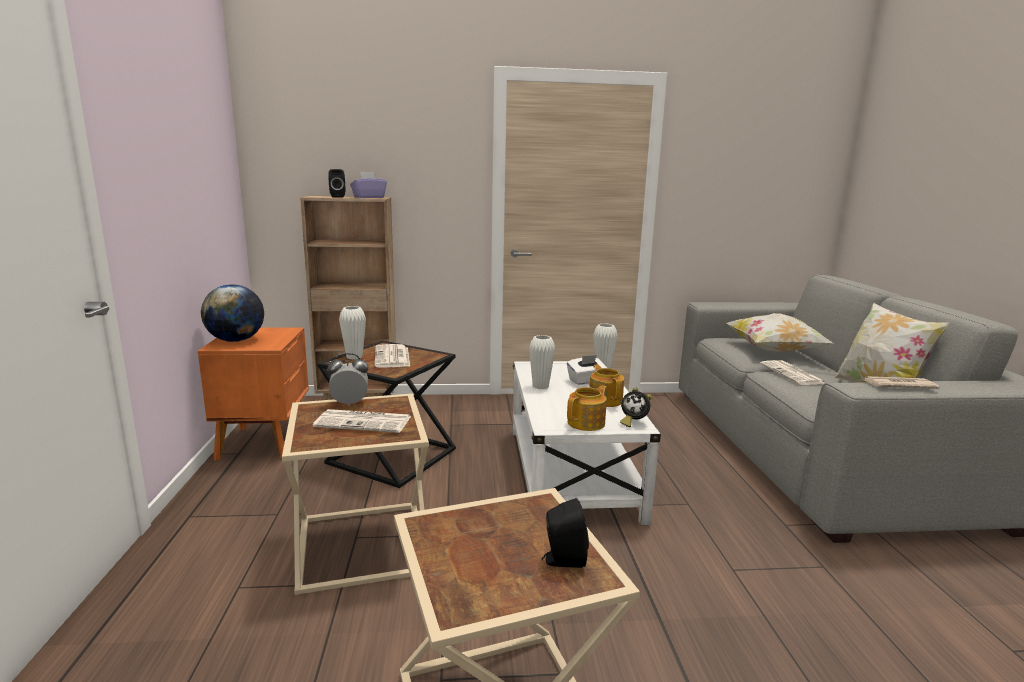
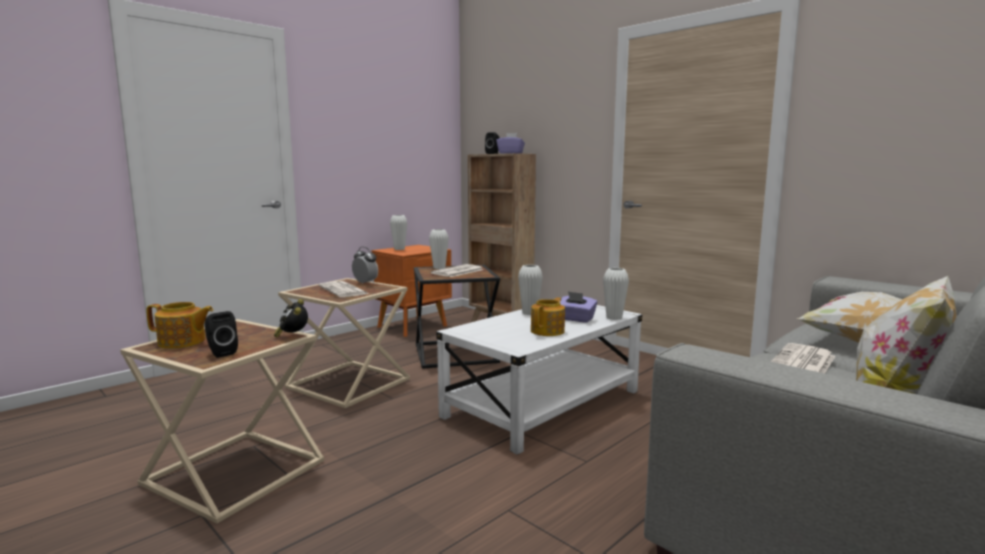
camera: 50 degrees right, 5 degrees down
globe [201,284,264,342] -> white vase [390,215,407,250]
white tissue box [567,355,607,385] -> purple tissue box [560,291,597,323]
teapot [567,385,607,431] -> teapot moved to [146,302,213,349]
alarm clock [620,387,652,427] -> alarm clock moved to [274,299,308,338]
newspaper [864,376,940,389] -> none

